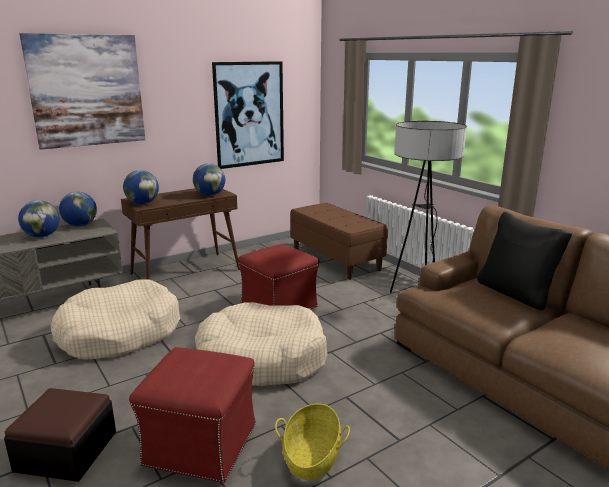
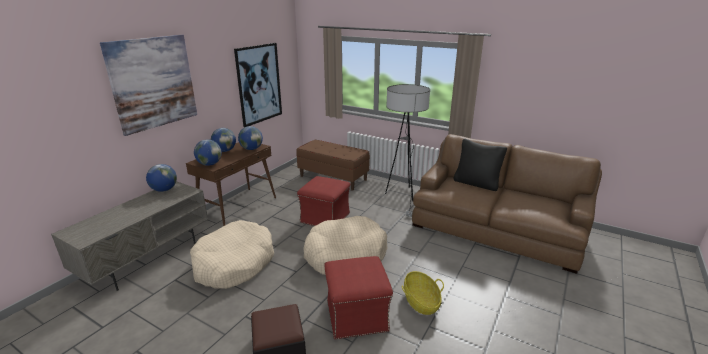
camera: 25 degrees left, 5 degrees up
globe [18,200,60,237] -> globe moved to [211,128,236,152]

